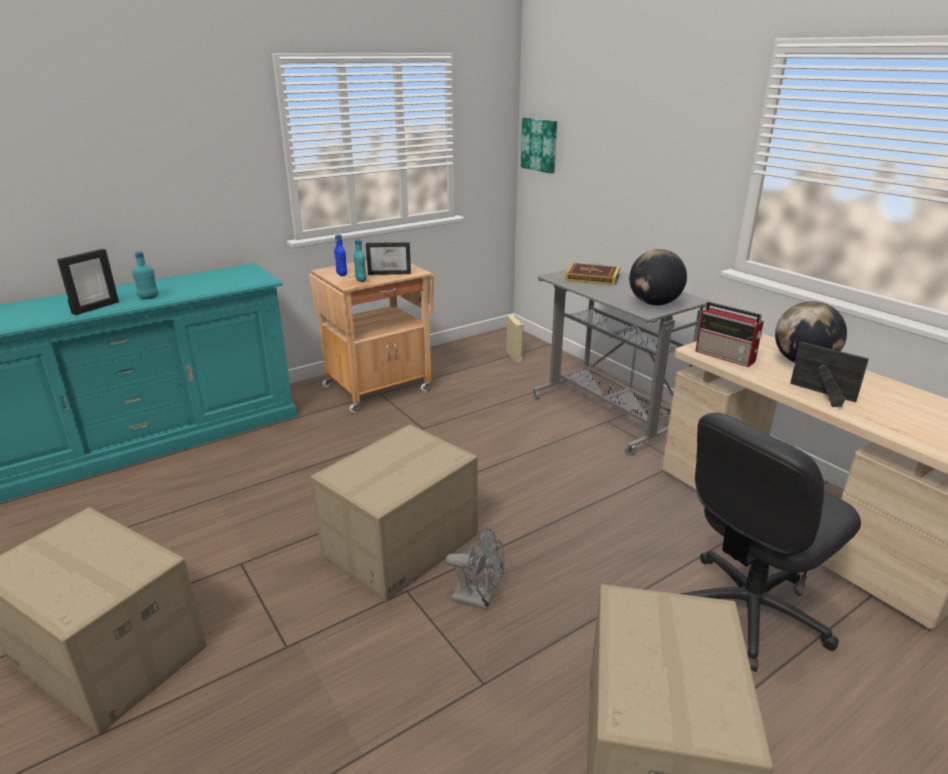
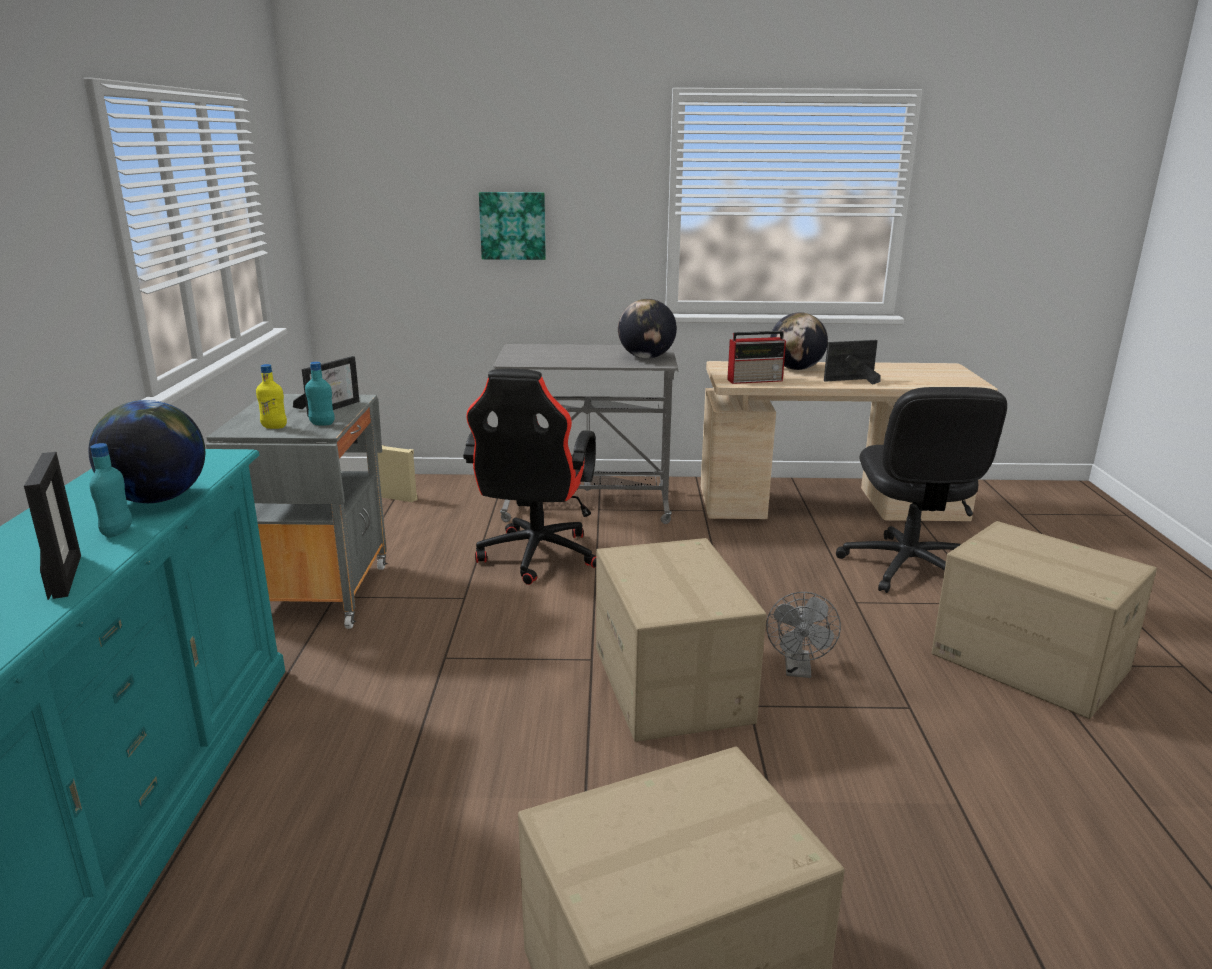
camera: 55 degrees left, 5 degrees down
brown cart [309,260,434,413] -> grey cart [206,394,388,629]
blue bottle [334,235,347,276] -> yellow bottle [256,364,287,429]
grey fan [446,529,505,610] -> grey fan turned 135 degrees clockwise [766,592,841,678]
picture [521,117,557,174] -> picture moved to [479,192,546,260]
book [565,263,620,285] -> none
none -> globe [88,400,205,503]
none -> black office chair [463,369,596,585]

